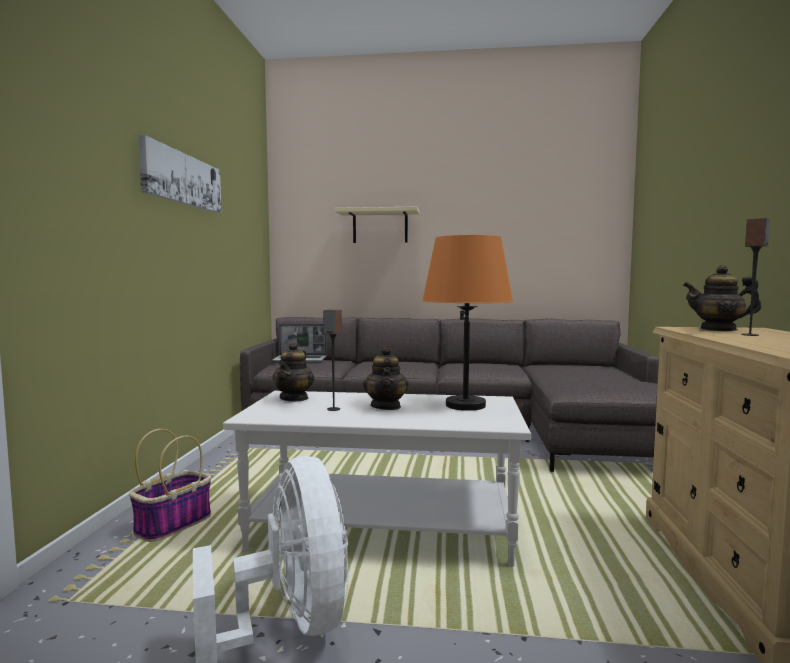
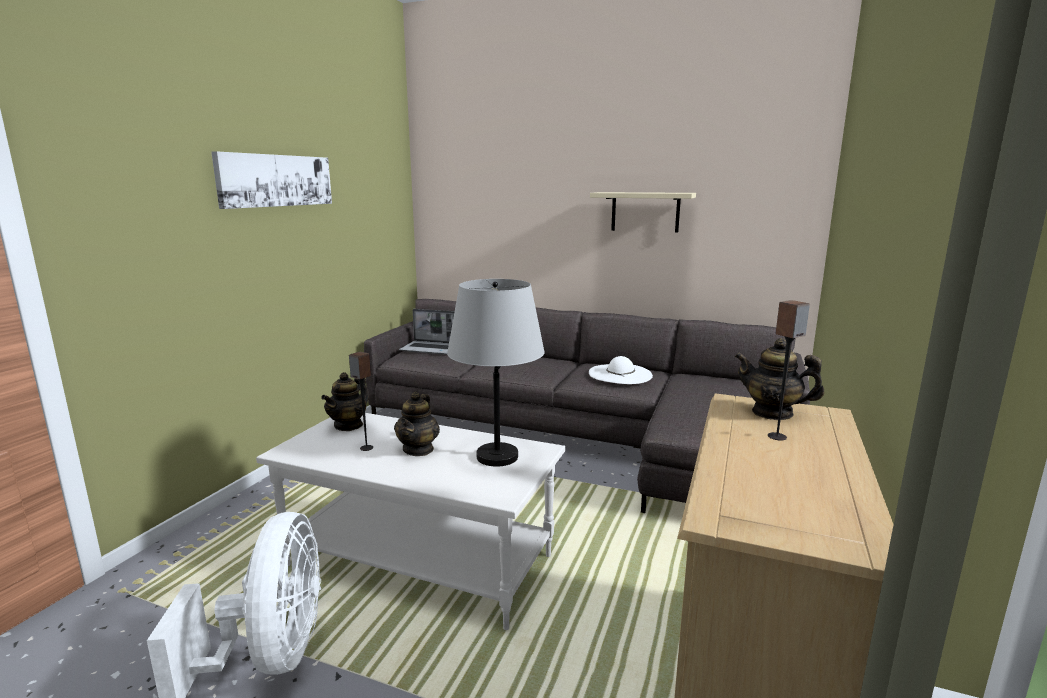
camera: 15 degrees right, 10 degrees up
basket [129,429,211,542] -> none
beige shelf [335,207,419,243] -> beige shelf moved to [590,192,696,233]
orange table lamp [422,235,513,411] -> grey table lamp [447,279,545,467]
none -> white hat [589,356,653,384]

